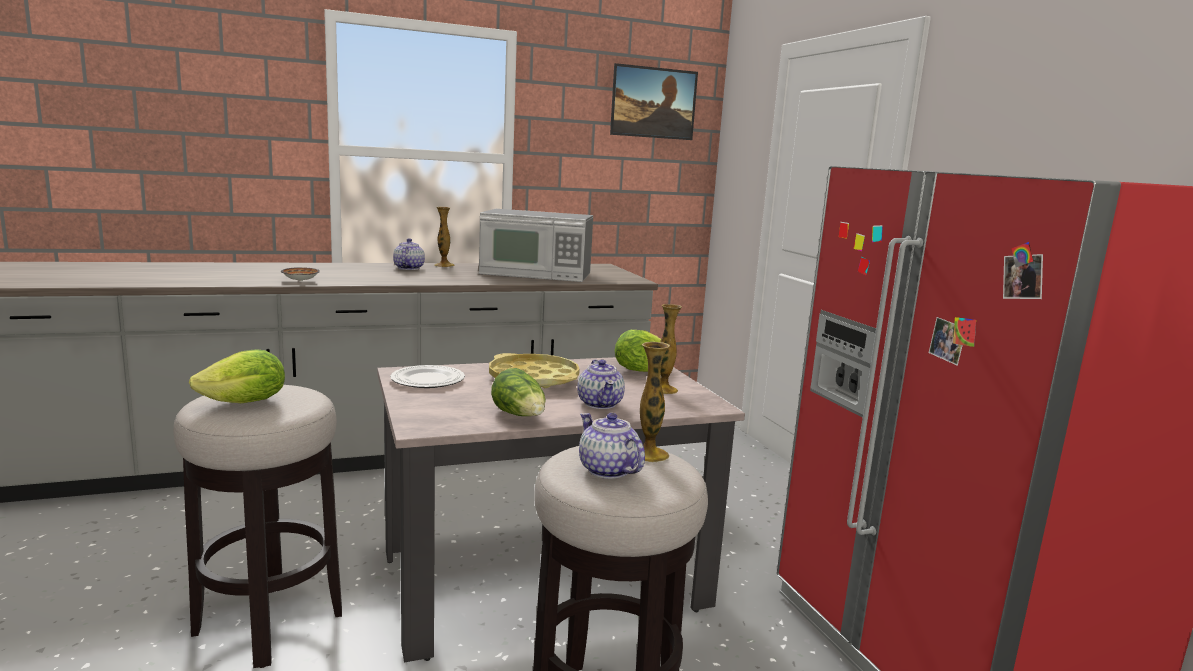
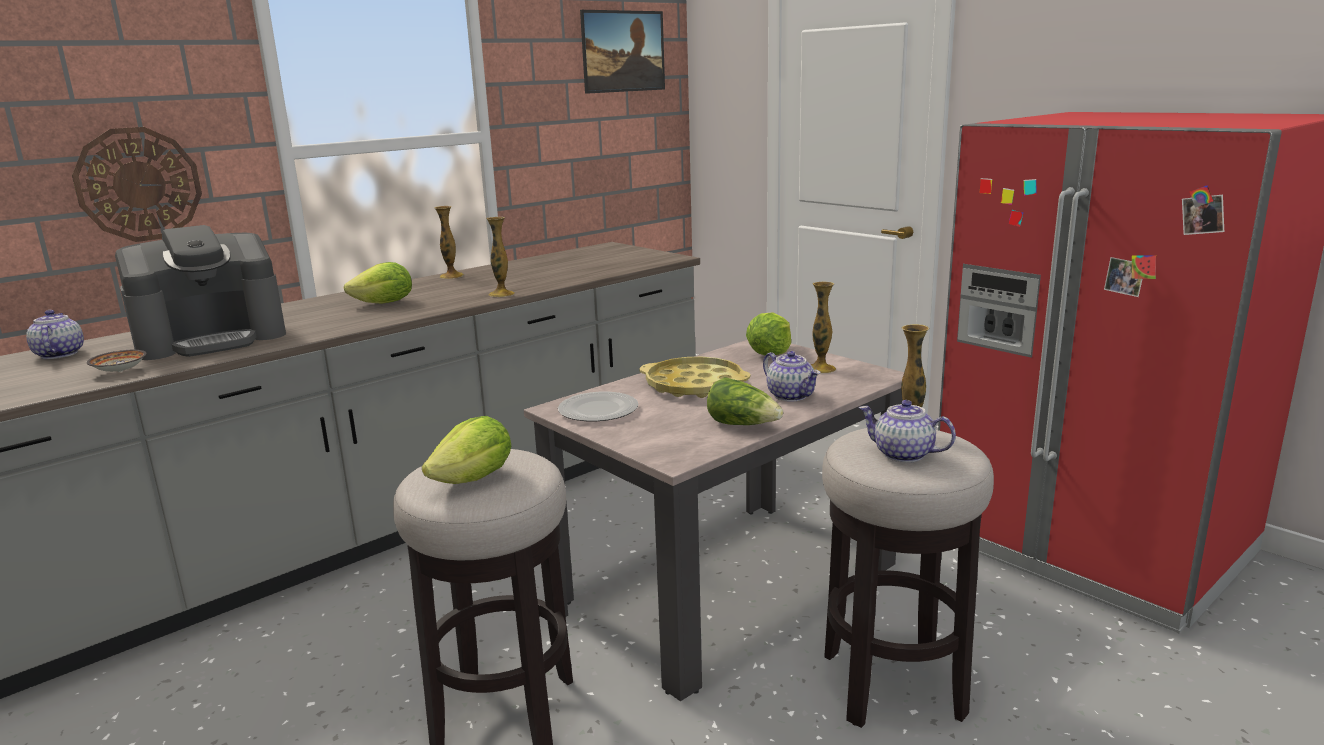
camera: 20 degrees left, 5 degrees up
bowl [281,267,320,281] -> bowl moved to [86,350,147,372]
teapot [393,238,425,270] -> teapot moved to [26,310,84,359]
microwave [479,209,593,282] -> none
none -> wall clock [72,127,202,242]
none -> coffee machine [115,225,286,360]
none -> lettuce [344,262,412,304]
none -> vase [486,217,515,297]

